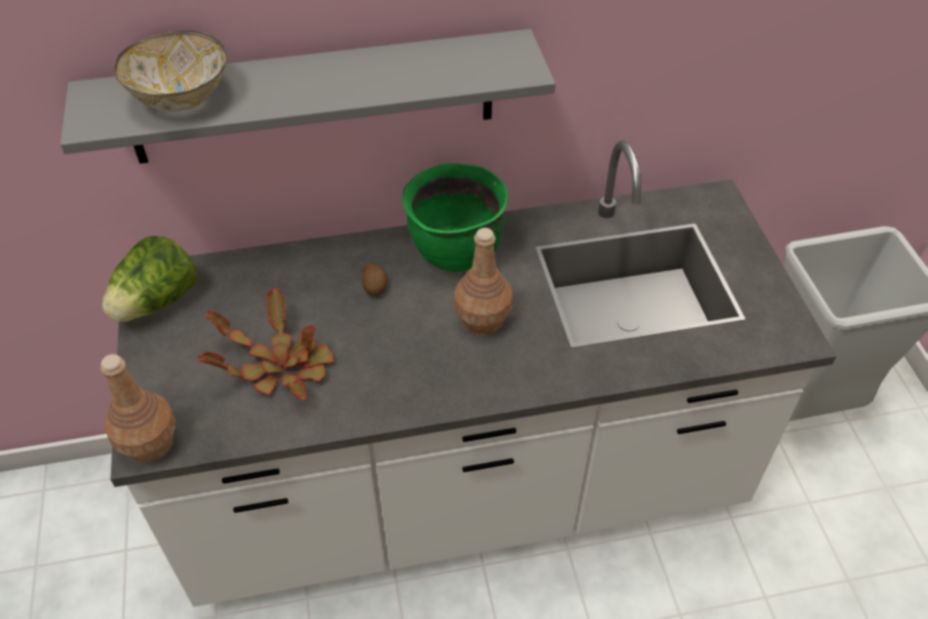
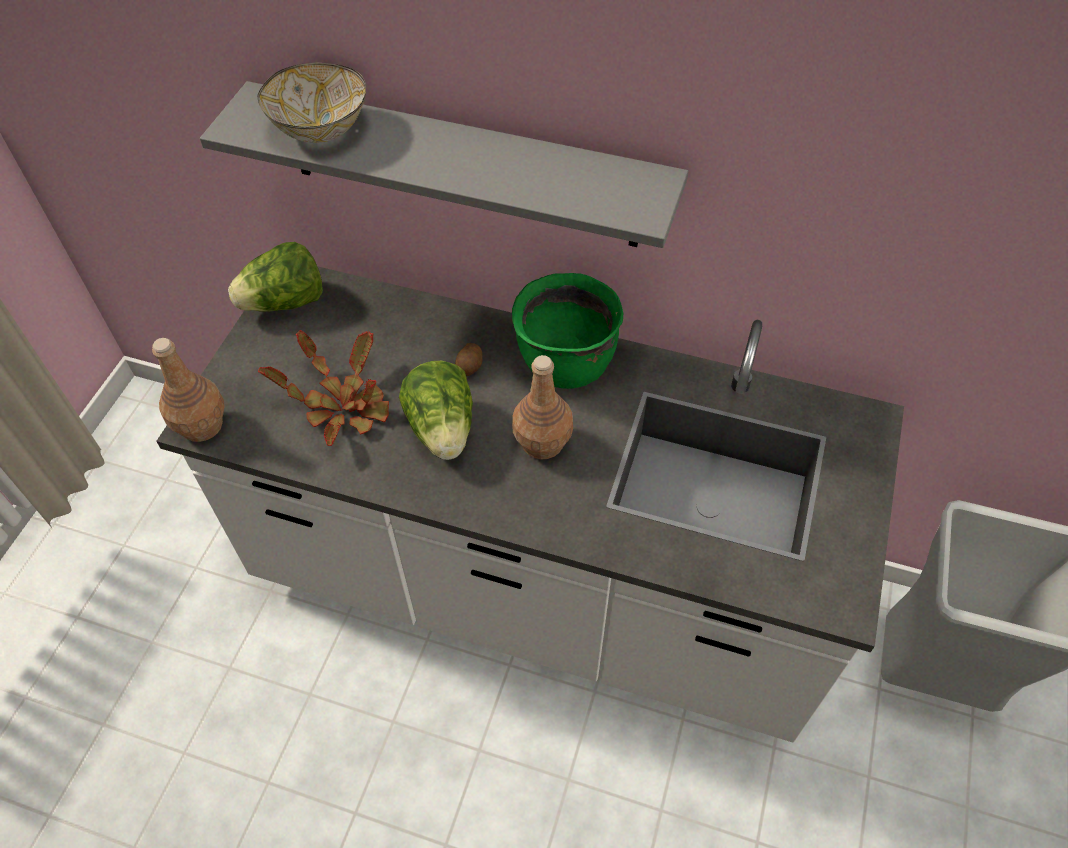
camera: 30 degrees right, 5 degrees up
none -> lettuce [399,361,473,460]

